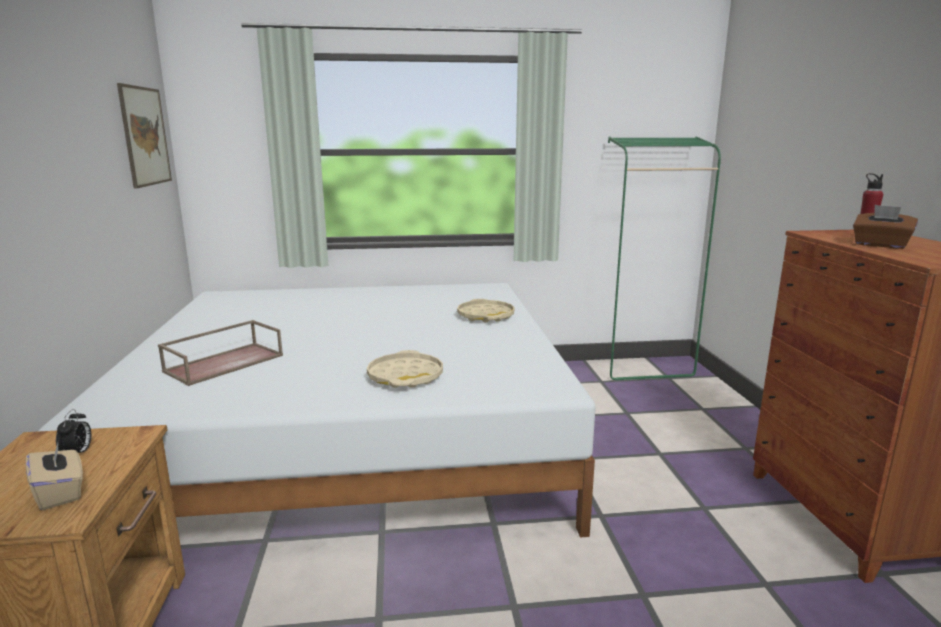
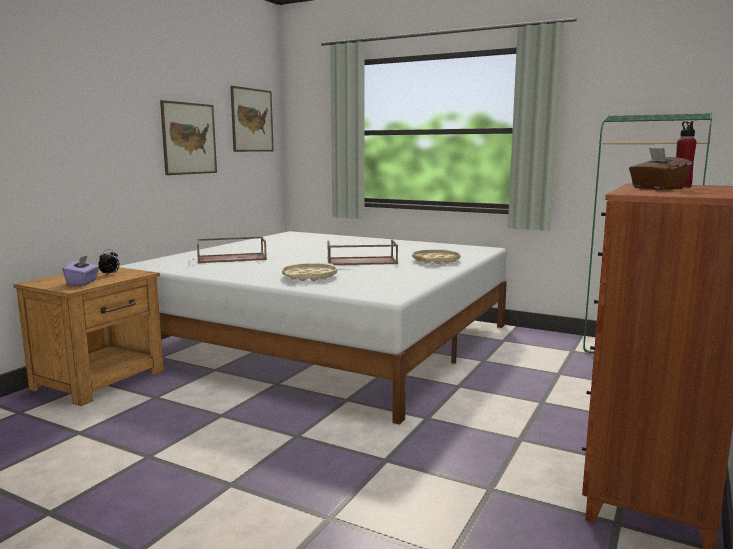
camera: 35 degrees right, 5 degrees down
beige tissue box [26,442,83,510] -> purple tissue box [62,255,99,286]
none -> picture [160,100,217,175]
none -> brown tray [328,240,398,265]

